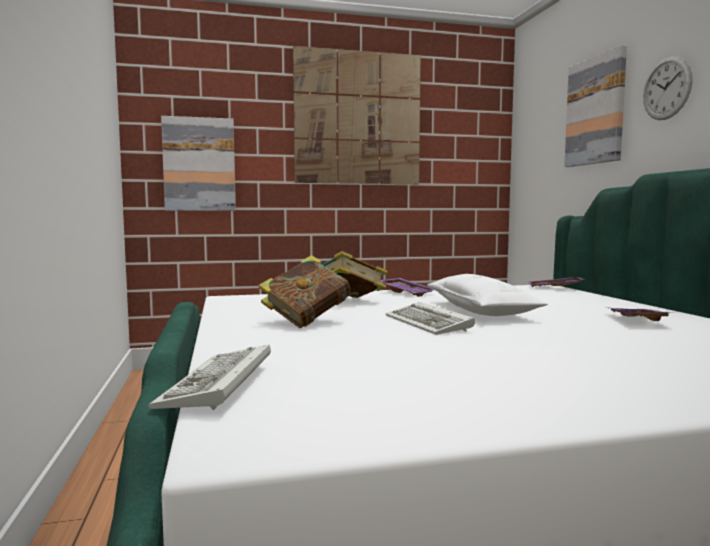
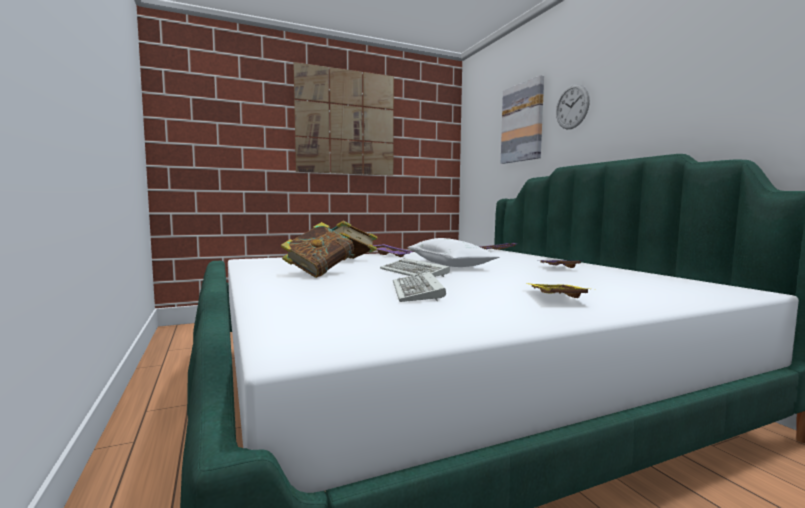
camera: 10 degrees left, 0 degrees up
keyboard [148,345,271,410] -> keyboard moved to [393,272,446,302]
picture [161,116,236,211] -> none
none -> yellow tray [527,283,588,298]

